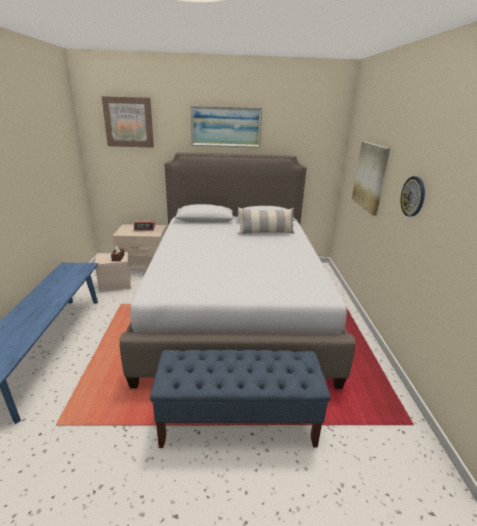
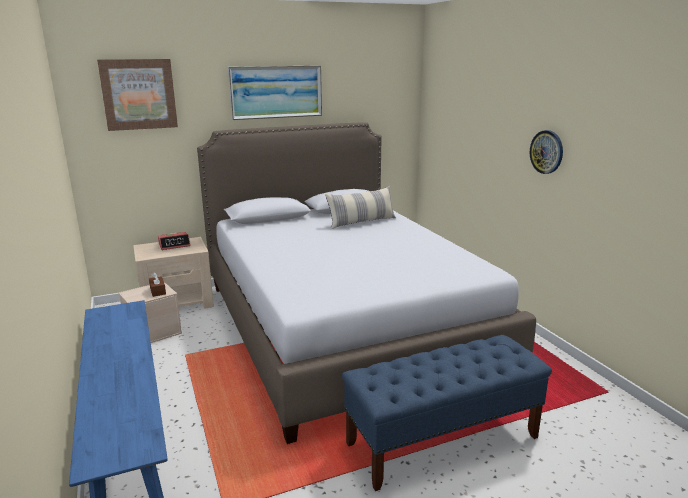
camera: 20 degrees left, 5 degrees down
picture [352,141,390,216] -> none

